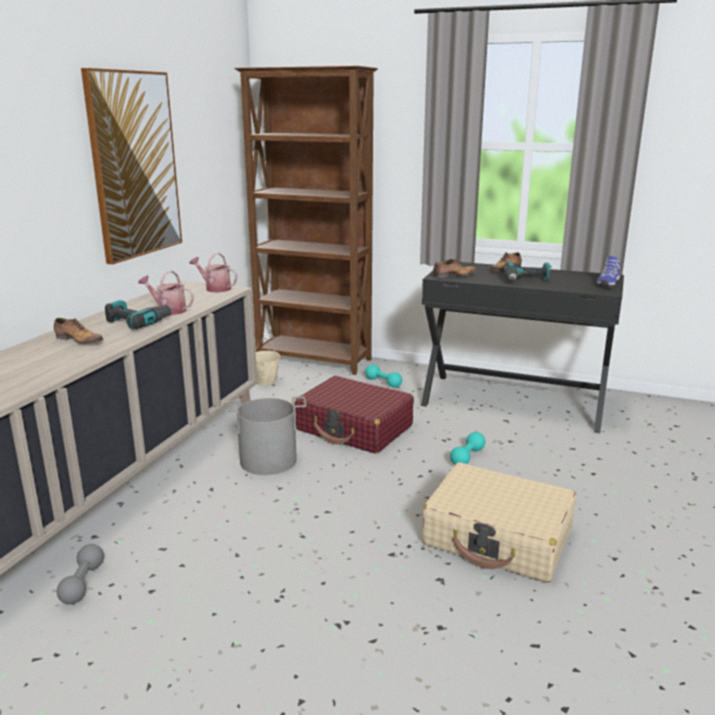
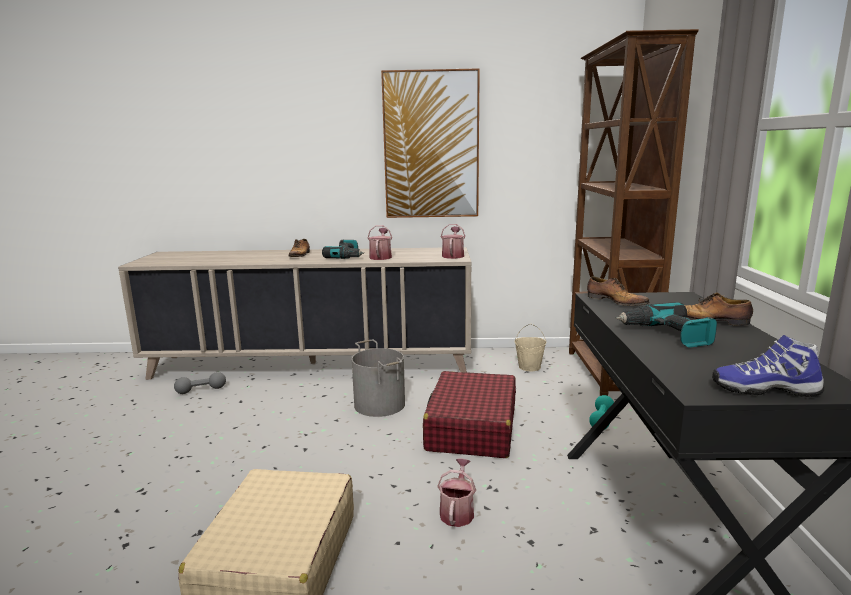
camera: 70 degrees right, 5 degrees down
turquoise dumbbell [450,432,485,465] -> watering can [437,458,476,527]

